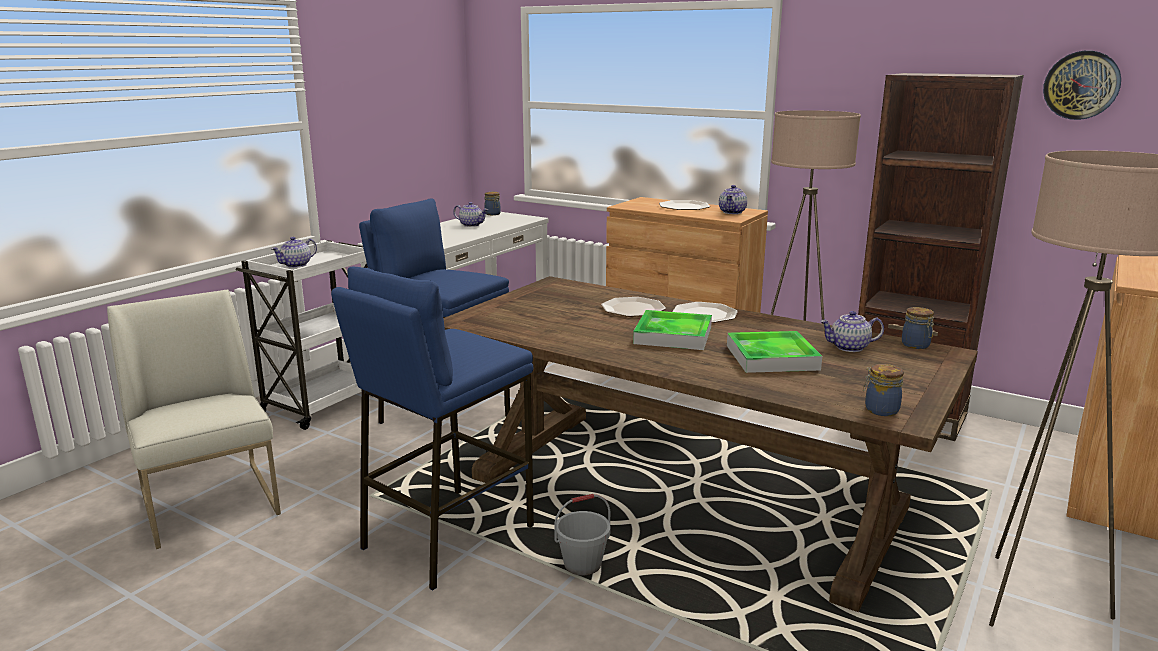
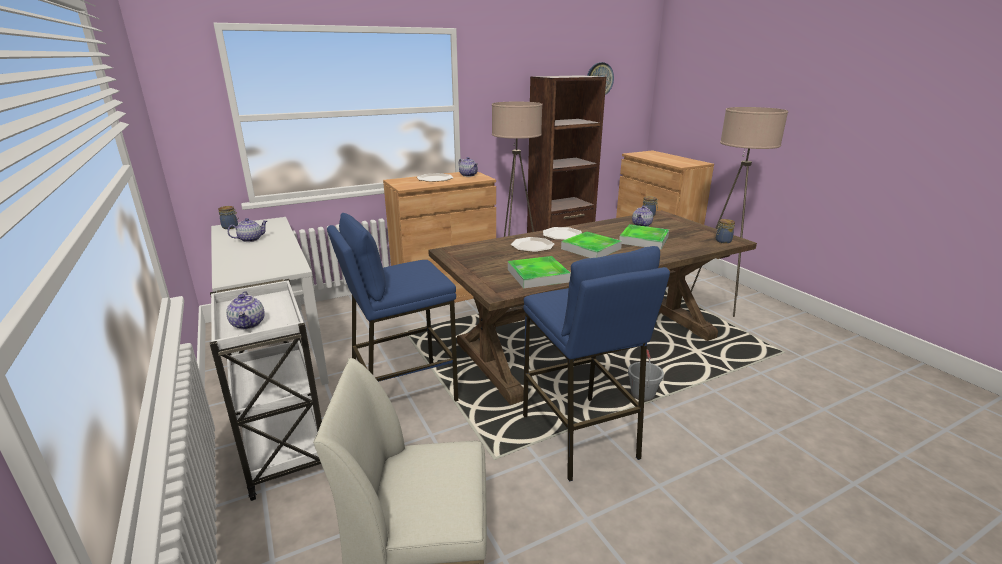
camera: 60 degrees left, 5 degrees up
none -> tray [508,256,571,288]

